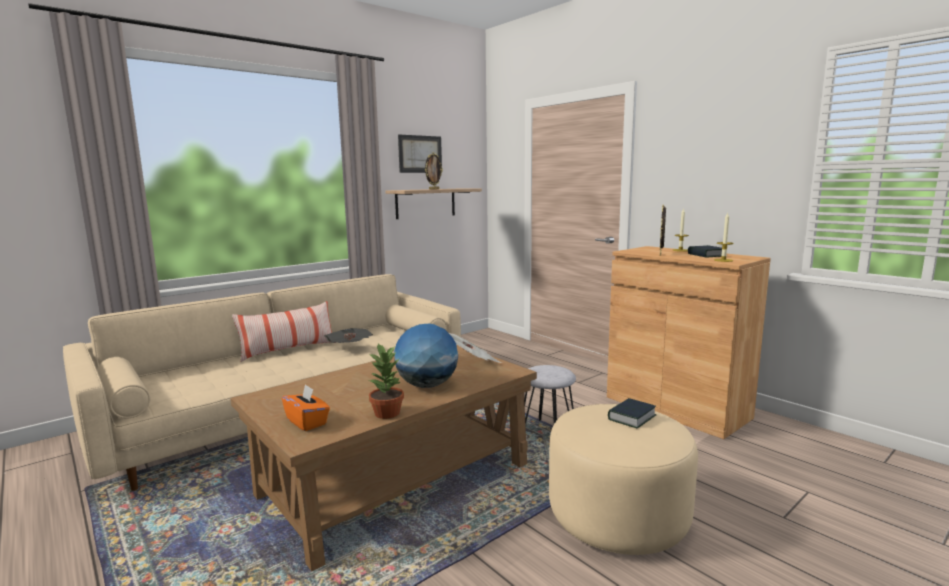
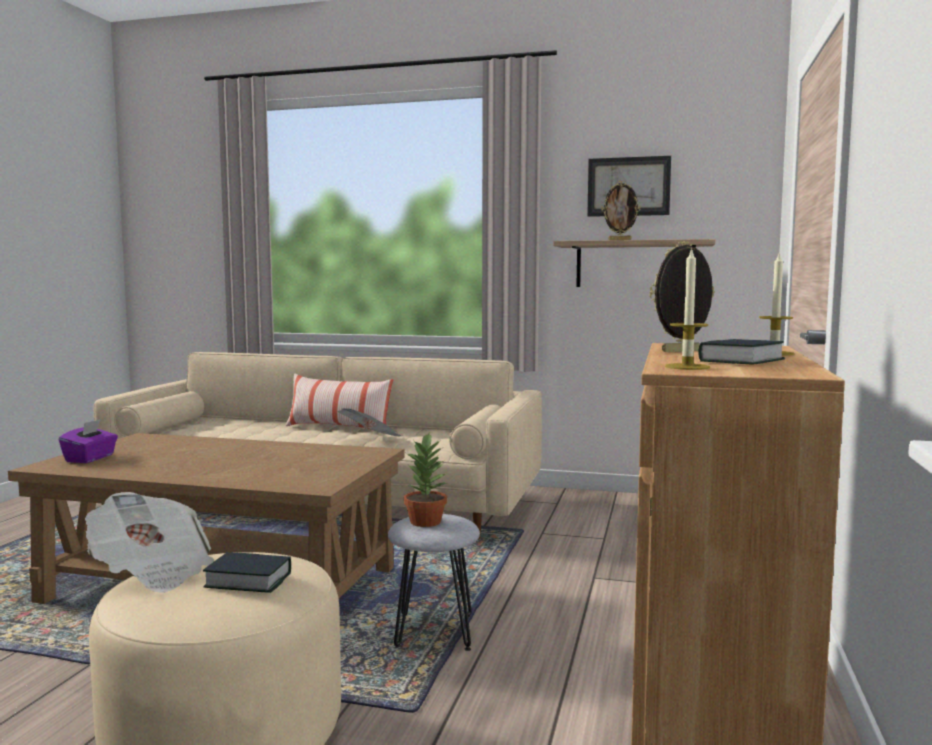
camera: 55 degrees right, 5 degrees down
orange tissue box [282,384,330,431] -> purple tissue box [58,419,118,463]
potted plant [368,343,404,419] -> potted plant moved to [404,433,447,527]
globe [394,324,458,388] -> none
newspaper [449,333,502,363] -> newspaper moved to [85,492,214,593]

